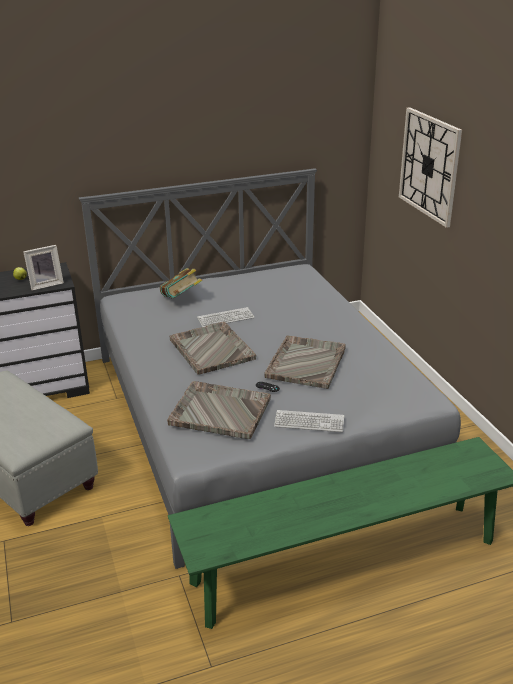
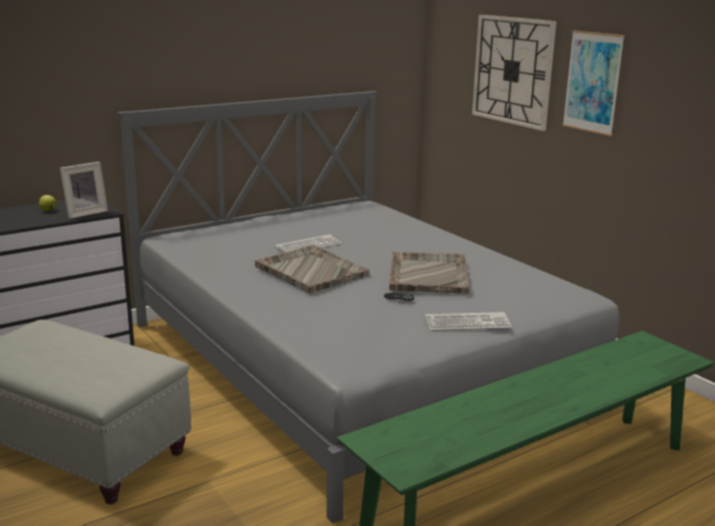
camera: 15 degrees left, 10 degrees down
book [160,268,202,298] -> none
grey tray [167,381,271,439] -> none
none -> picture [562,30,625,136]

